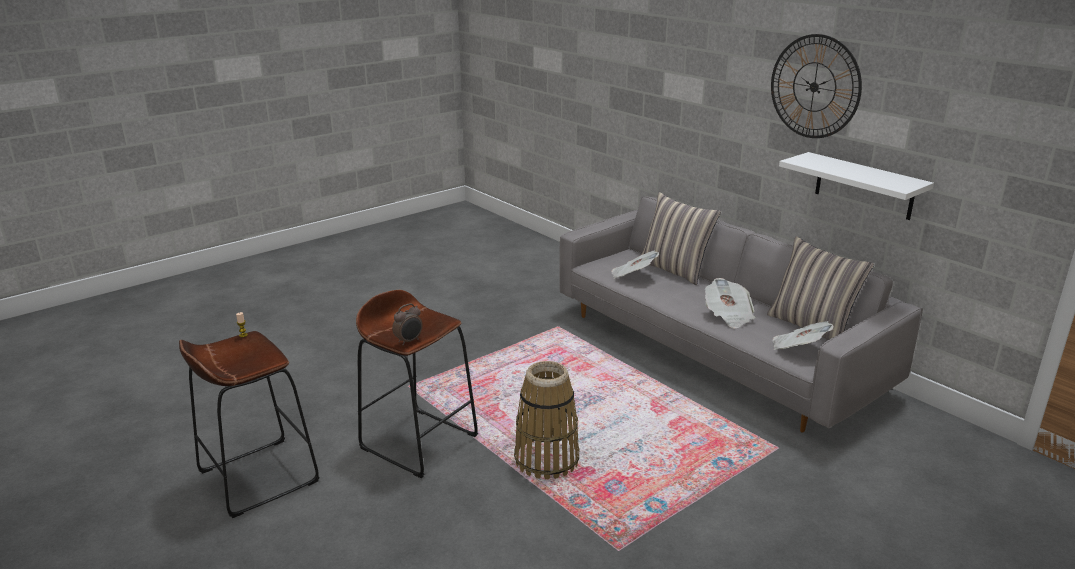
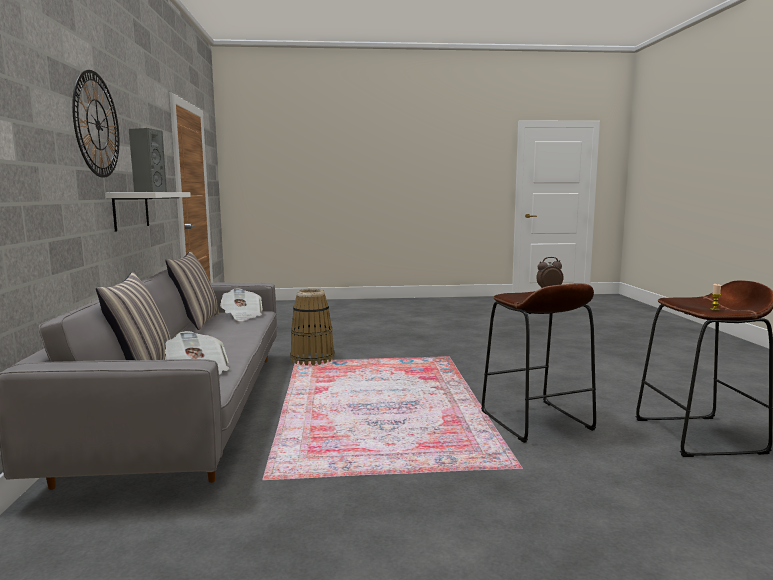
camera: 145 degrees left, 15 degrees down
basket [514,361,580,479] -> basket moved to [290,289,335,365]
newspaper [705,278,755,329] -> none
none -> grey speaker [129,128,167,192]

